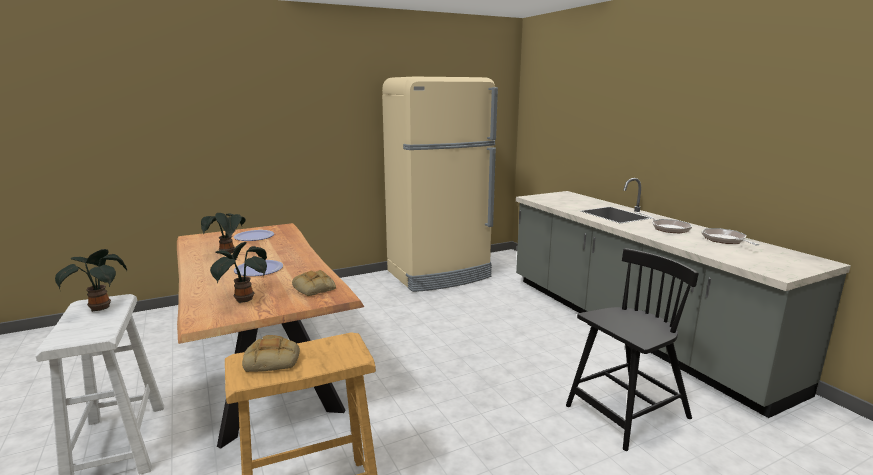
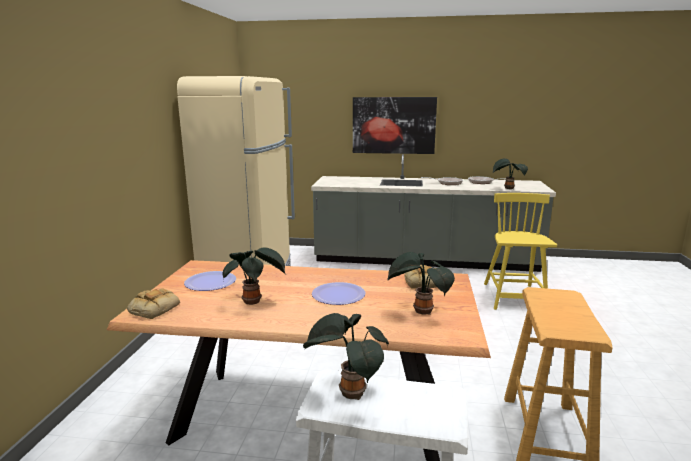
camera: 55 degrees left, 0 degrees up
bread [242,335,300,372] -> bread moved to [127,288,180,319]
black chair [566,248,698,451] -> yellow chair [484,193,557,310]
none -> picture [353,97,437,154]
none -> potted plant [493,158,528,189]

